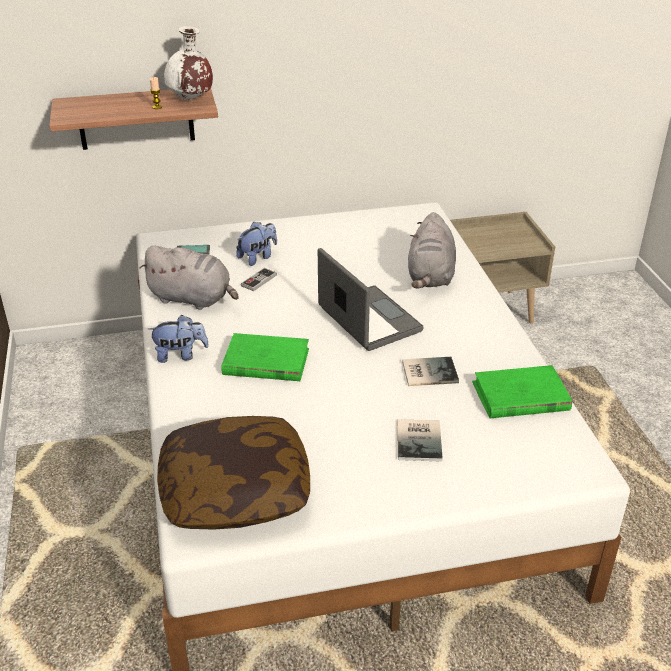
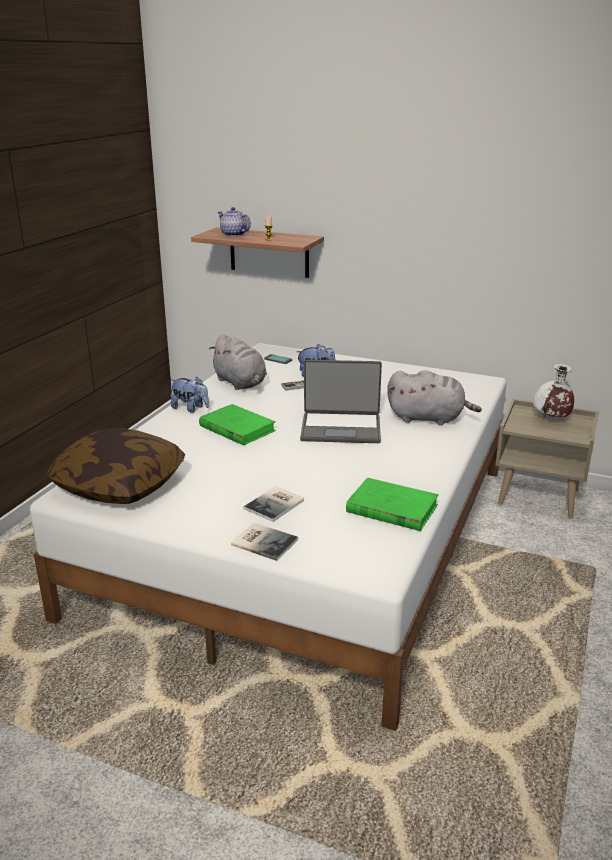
camera: 35 degrees right, 10 degrees down
white vase [164,26,213,100] -> white vase moved to [533,364,574,419]
laptop [318,248,424,351] -> laptop turned 90 degrees clockwise [300,360,382,443]
book [402,357,459,386] -> book moved to [231,523,298,561]
grey plush toy [408,212,456,289] -> grey plush toy turned 120 degrees counterclockwise [387,370,482,425]
none -> teapot [217,207,251,237]

